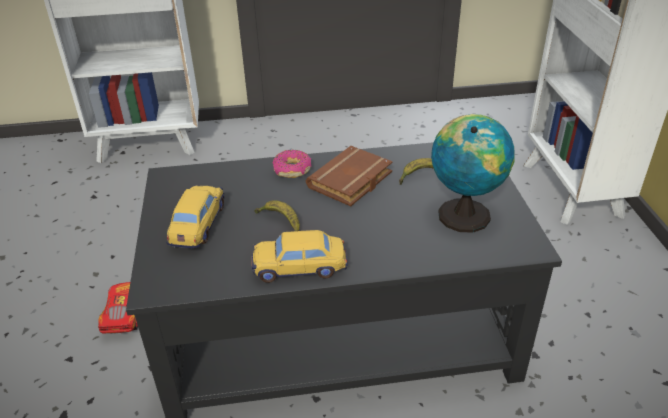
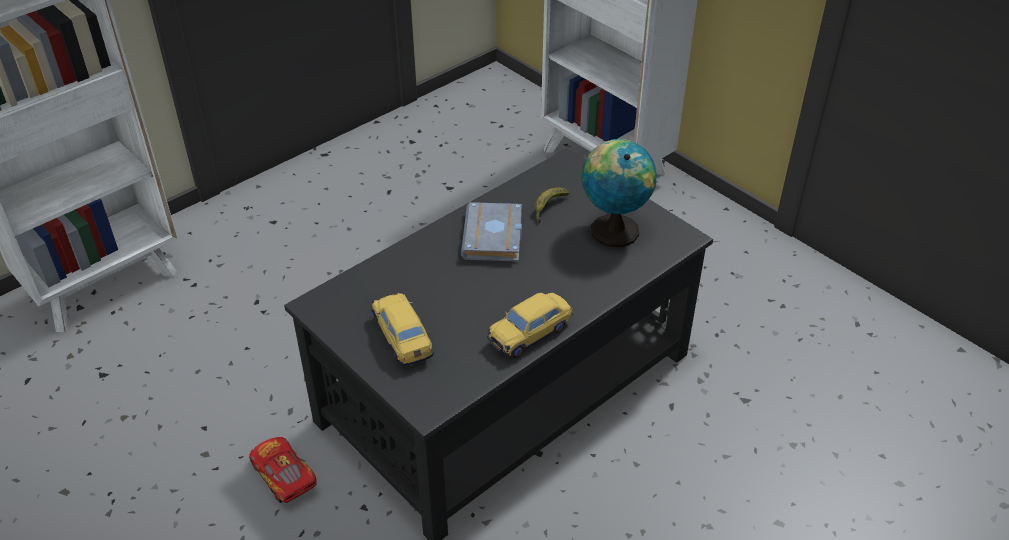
camera: 35 degrees left, 5 degrees up
banana [255,200,300,231] -> none
donut [272,150,312,178] -> none
brown book [306,146,393,206] -> grey book [461,202,522,262]

